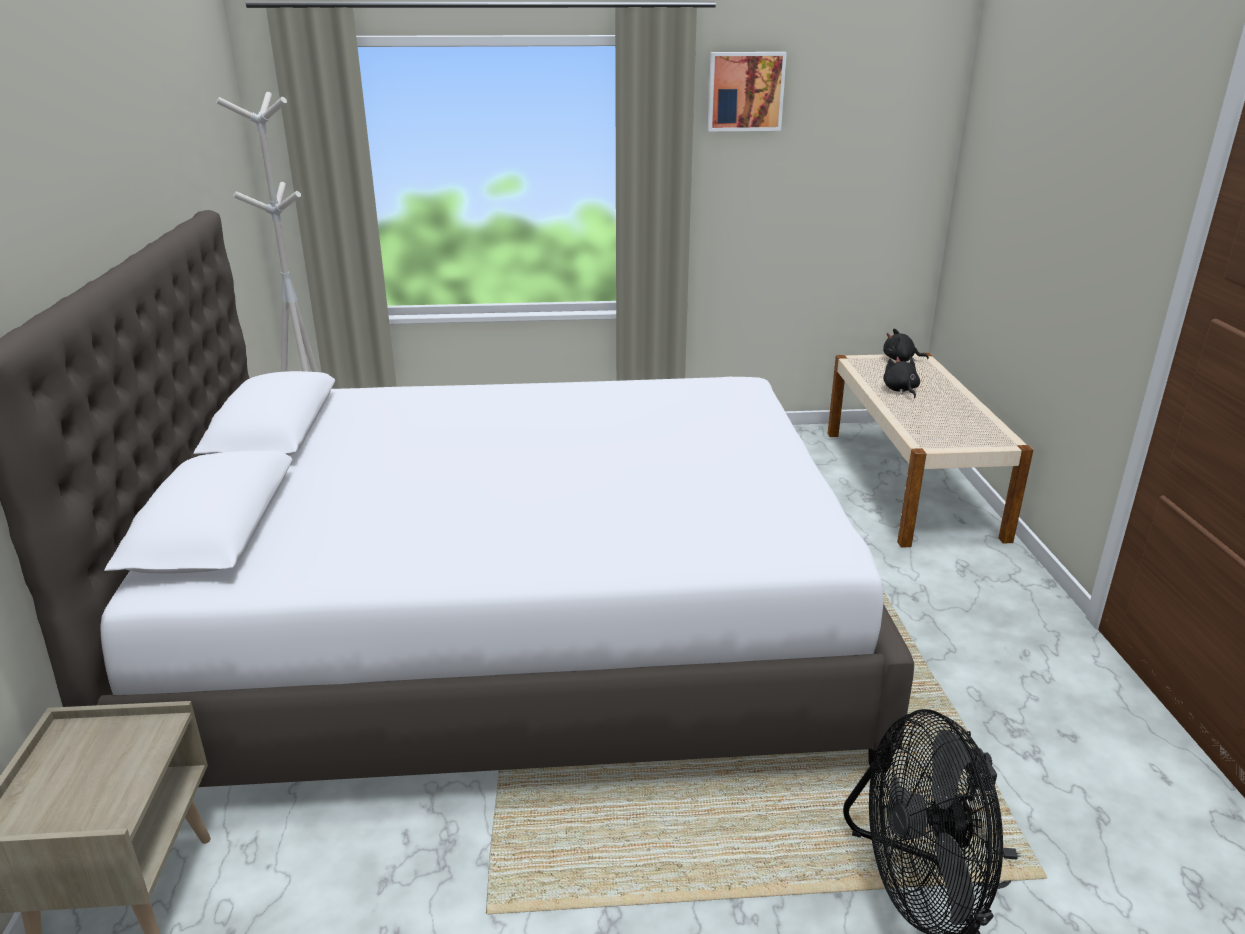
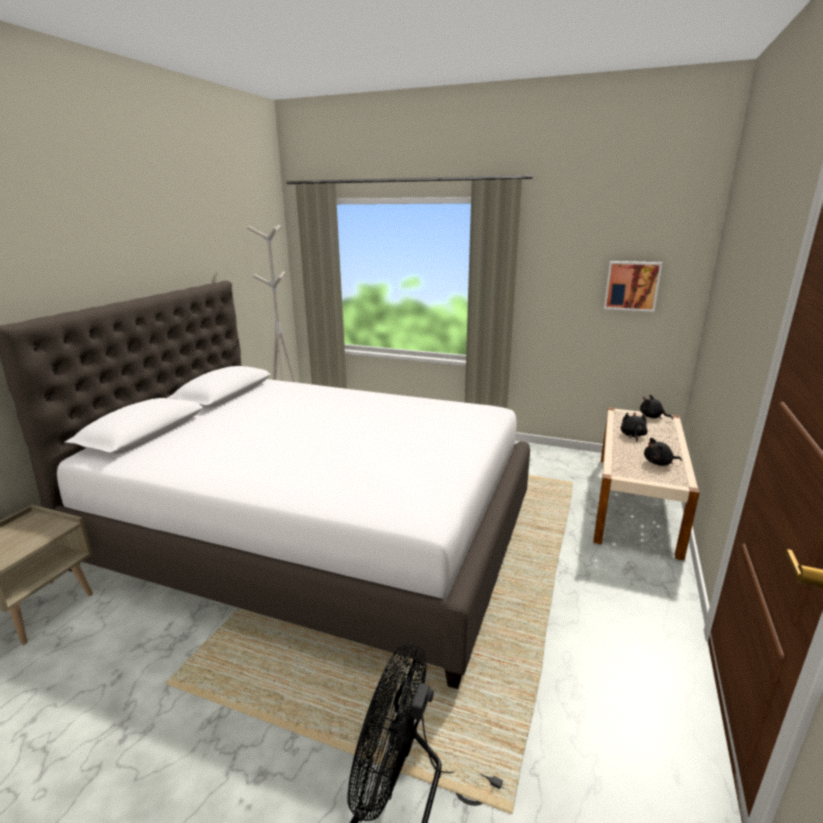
camera: 25 degrees right, 5 degrees down
picture [708,52,787,131] -> picture moved to [604,261,662,312]
none -> black plush toy [644,438,682,466]

